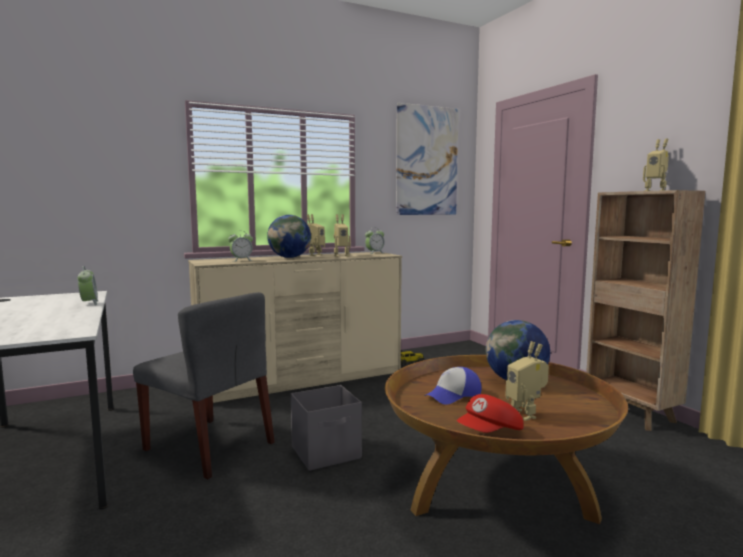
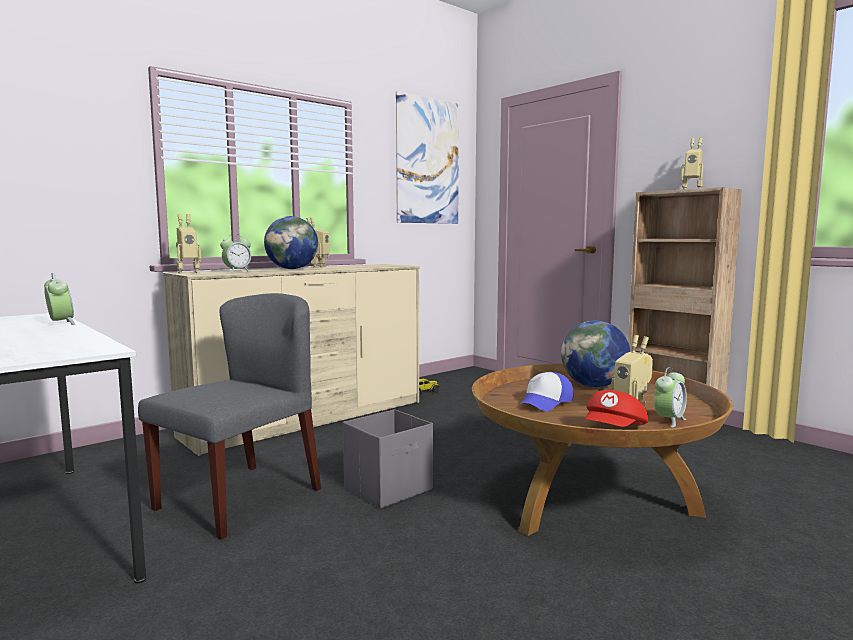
camera: 15 degrees left, 0 degrees up
grey chair [133,292,275,480] -> grey chair turned 75 degrees counterclockwise [138,293,321,540]
toy robot [334,214,351,257] -> toy robot moved to [176,214,201,274]
alarm clock [365,227,385,254] -> alarm clock moved to [654,367,687,427]

